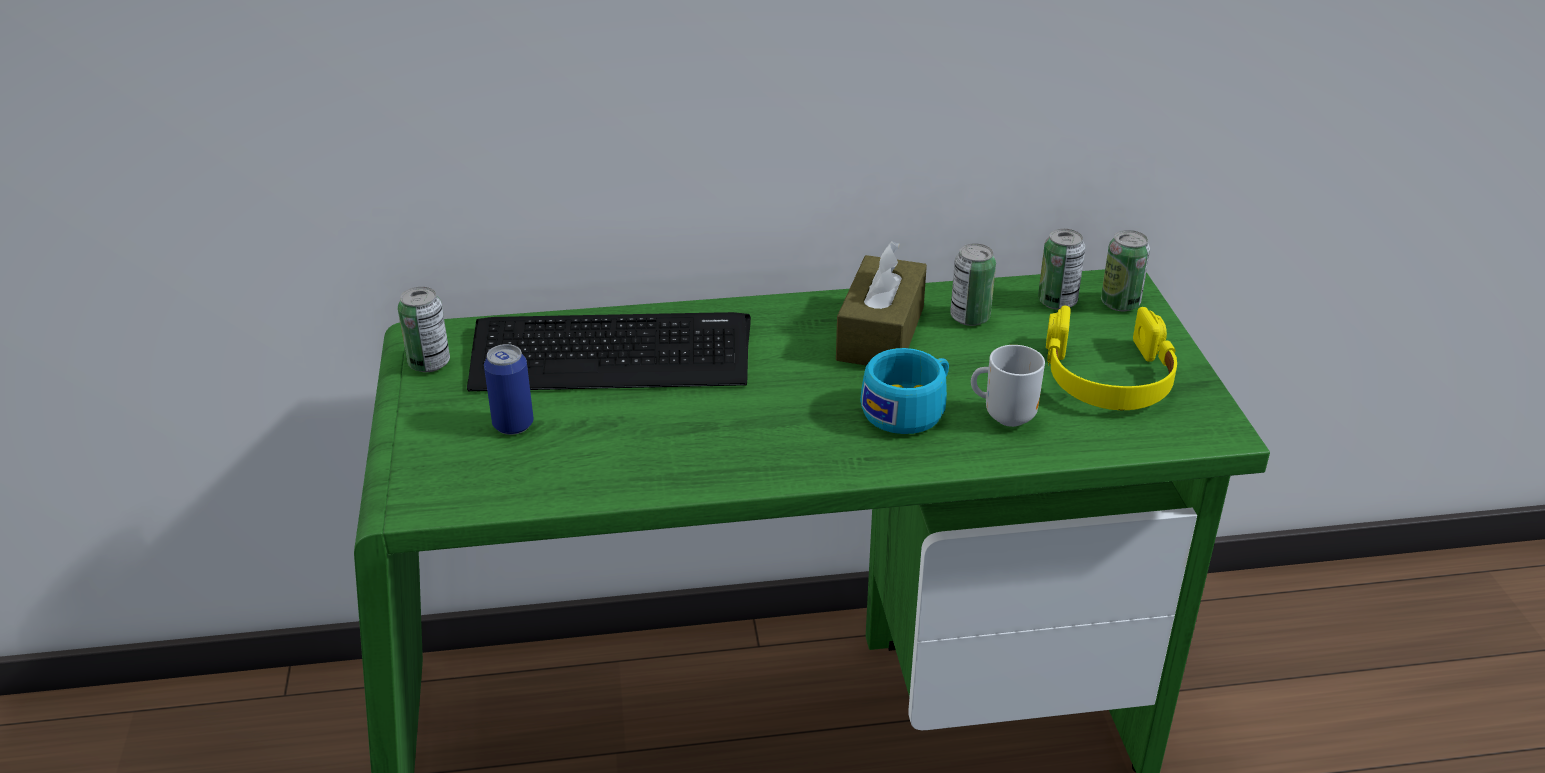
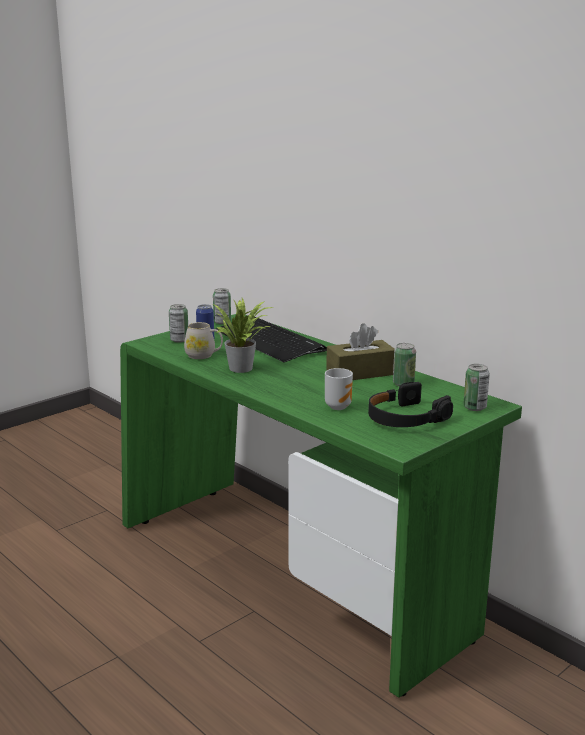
camera: 55 degrees right, 15 degrees down
turquoise cup [860,348,949,434] -> none
can [1038,229,1085,310] -> can moved to [169,304,188,343]
yellow headphones [1046,306,1177,410] -> black headphones [368,382,453,427]
none -> white mug [184,322,223,359]
none -> potted plant [213,298,275,373]

